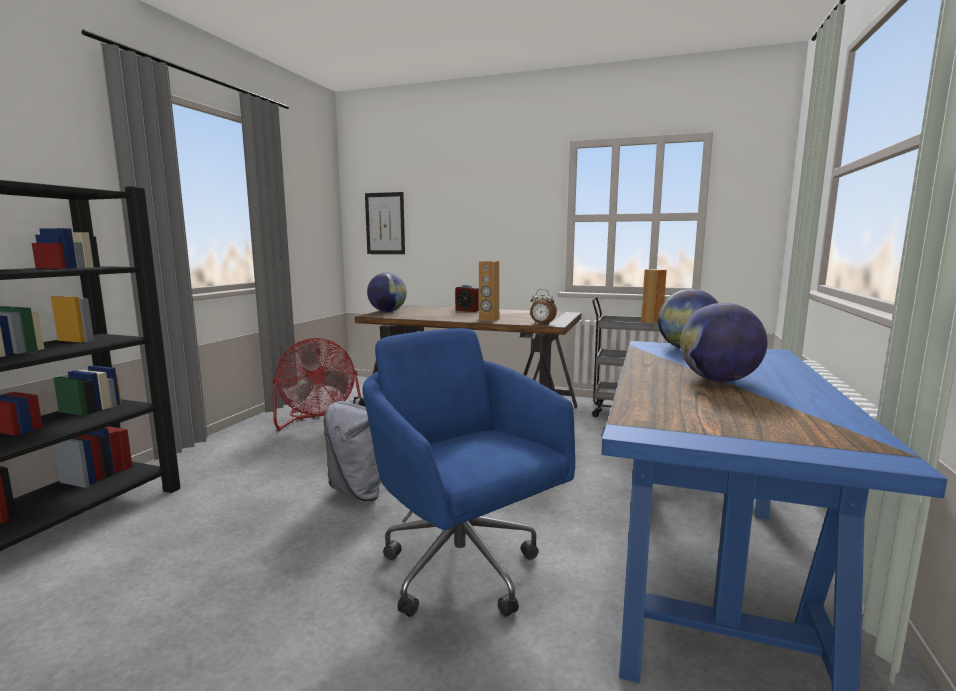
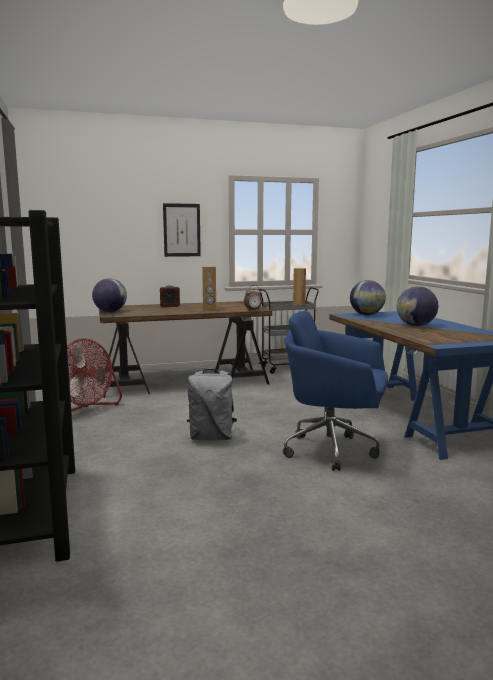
camera: 35 degrees left, 0 degrees up
picture [365,192,405,254] -> picture moved to [163,203,201,257]

